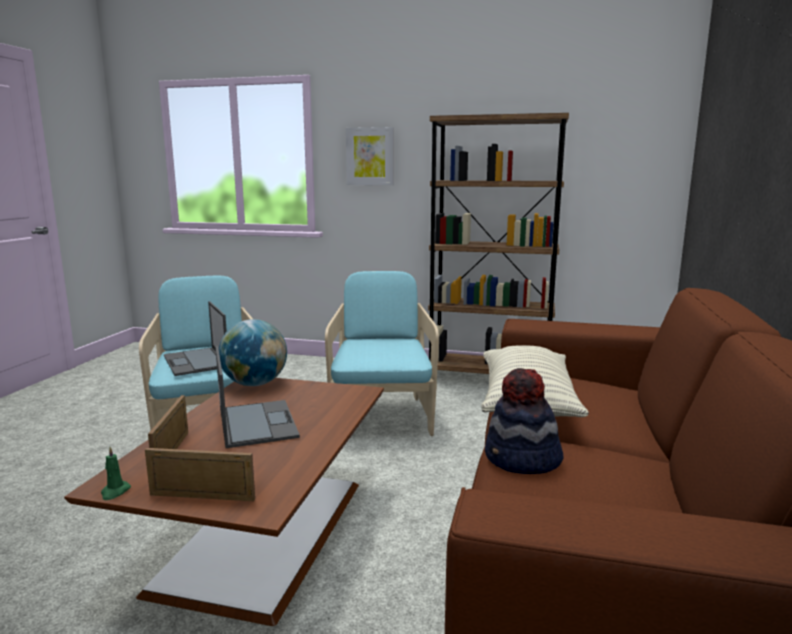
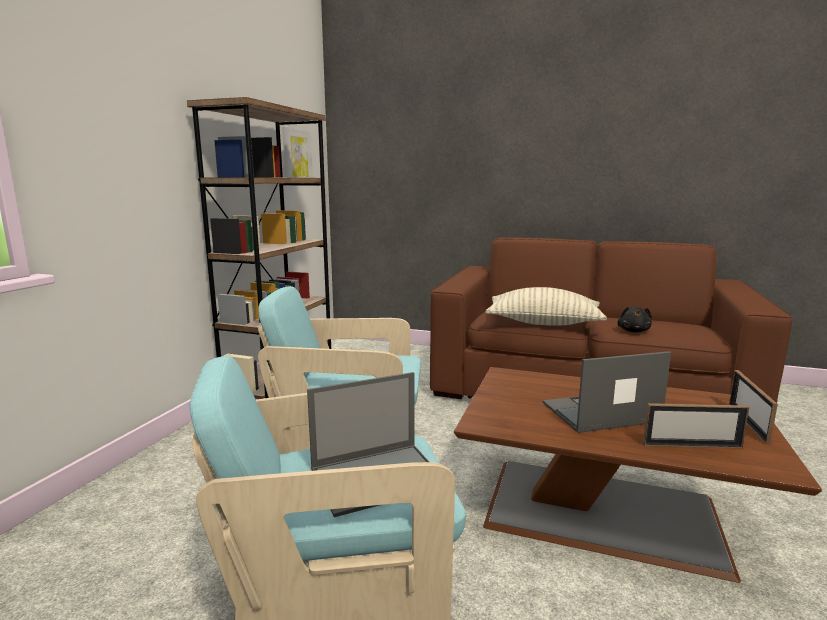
camera: 85 degrees left, 0 degrees up
green candle [101,447,131,500] -> none
globe [219,319,287,386] -> none
picture [346,127,394,185] -> picture moved to [282,127,313,178]
hat [485,368,563,474] -> black plush toy [617,306,652,332]

